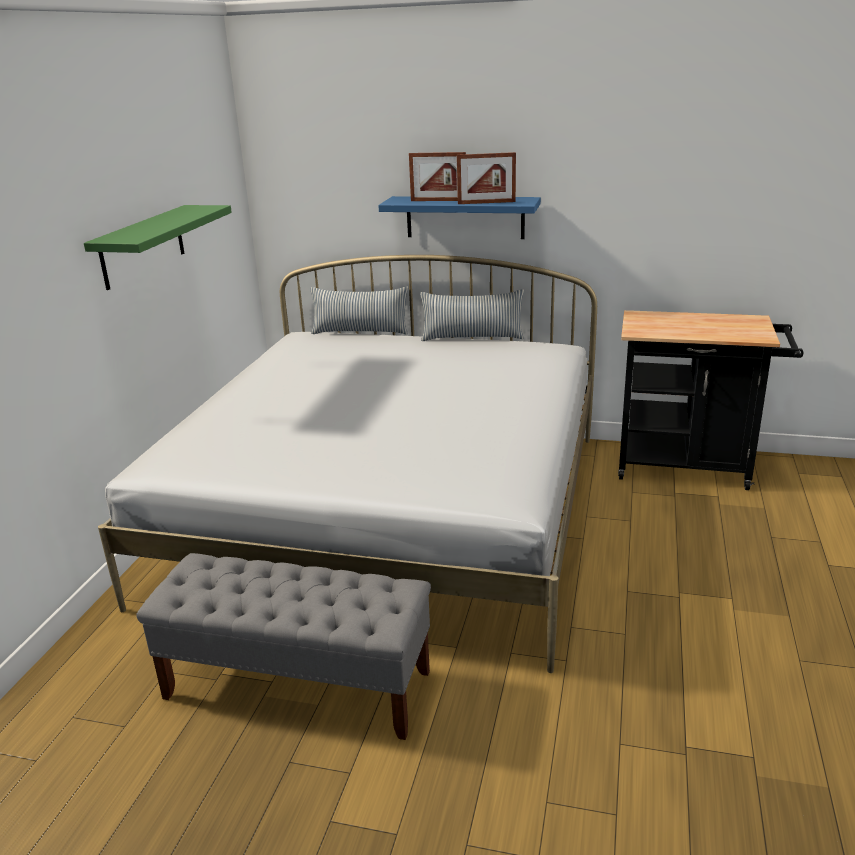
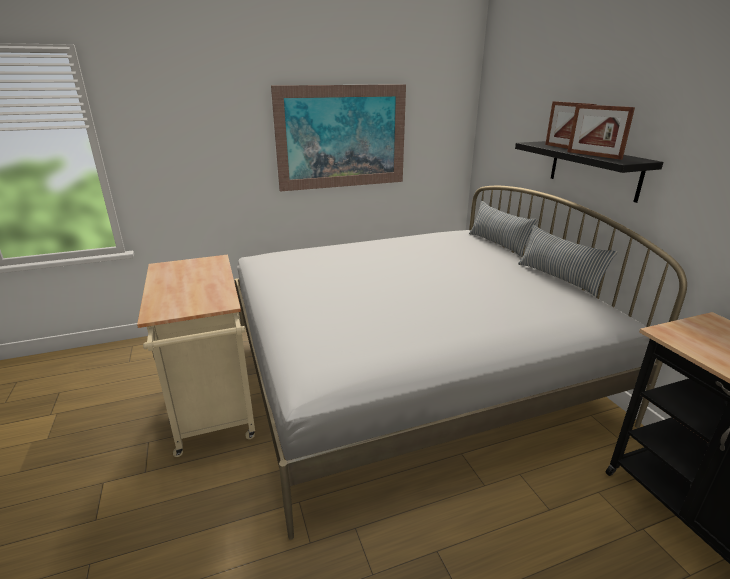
camera: 55 degrees right, 0 degrees up
green shelf [84,205,232,290] -> picture [271,84,406,192]
grey bench [136,553,431,740] -> beige cart [137,255,255,457]
blue shelf [378,196,541,239] -> black shelf [515,141,663,203]

